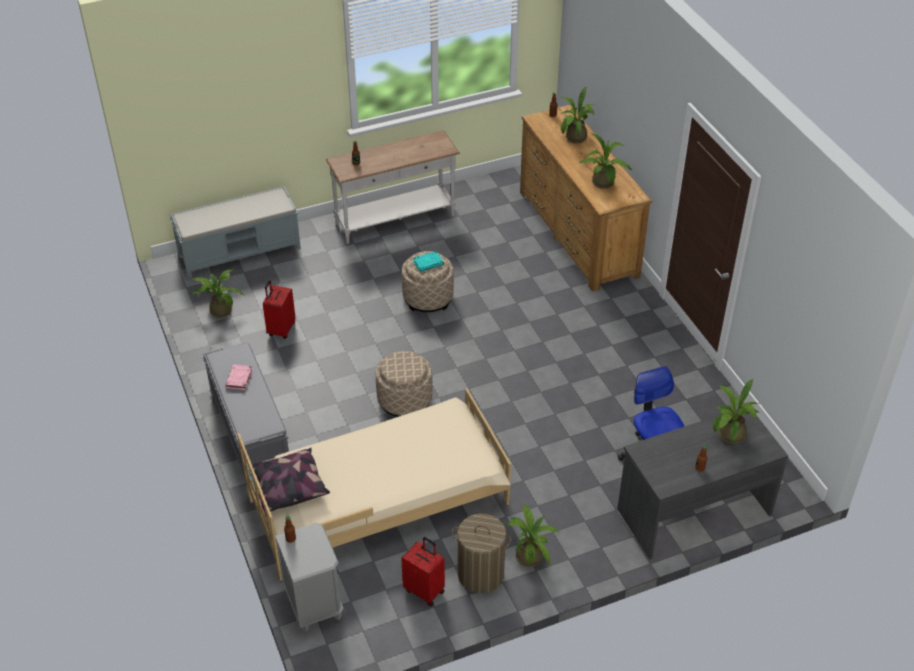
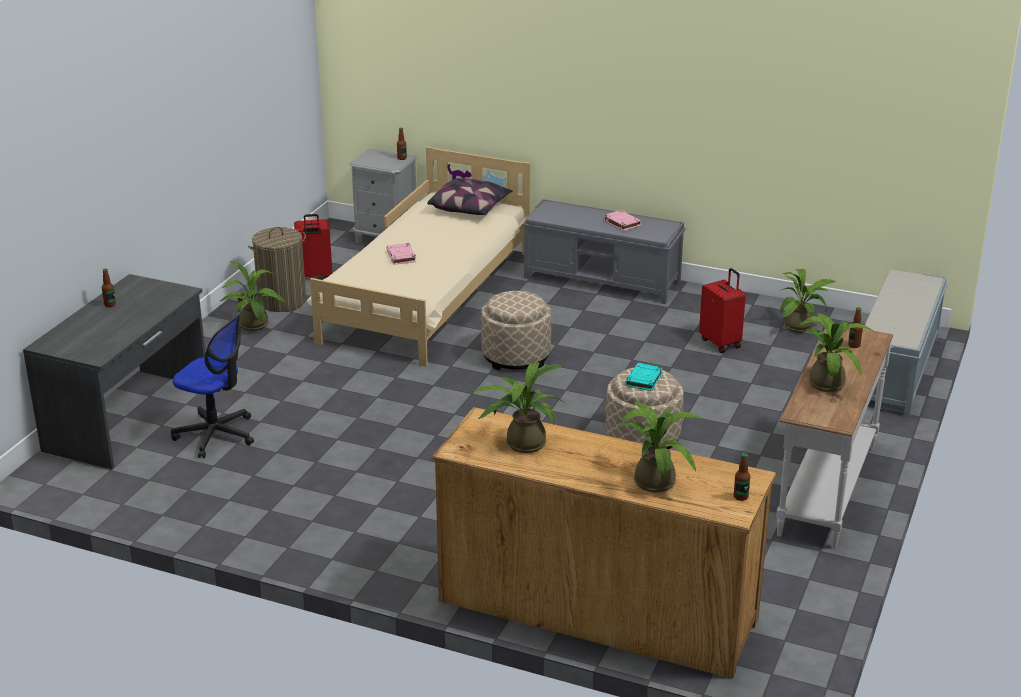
camera: 135 degrees right, 15 degrees down
potted plant [713,379,759,444] -> potted plant moved to [798,313,873,392]
none -> pink book [386,243,416,265]

